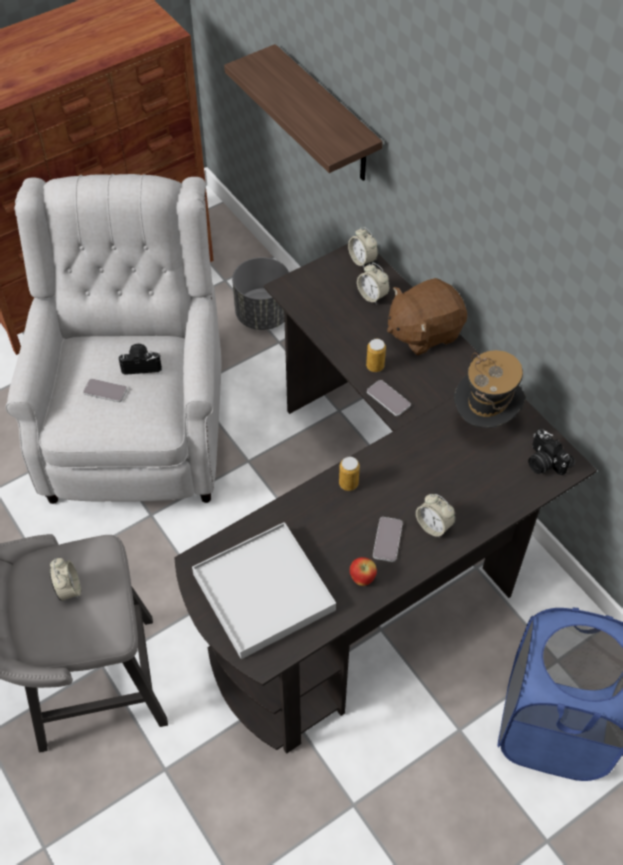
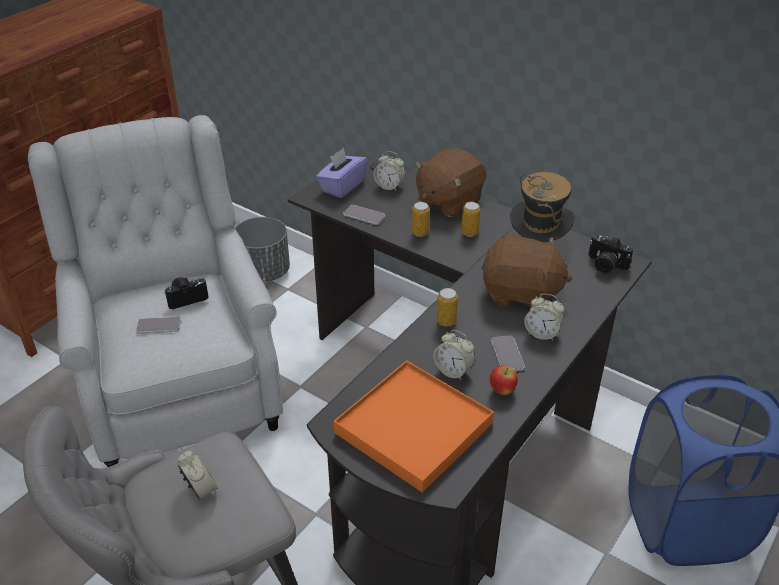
camera: 20 degrees left, 15 degrees down
white tray [192,522,336,659] -> orange tray [334,361,494,493]
shelf [224,44,383,181] -> none
alarm clock [348,227,378,268] -> alarm clock moved to [434,330,475,380]
phone [367,380,411,416] -> phone moved to [343,205,385,225]
none -> purple tissue box [316,148,367,198]
none -> can [461,202,480,237]
none -> brown plush toy [481,235,572,308]

